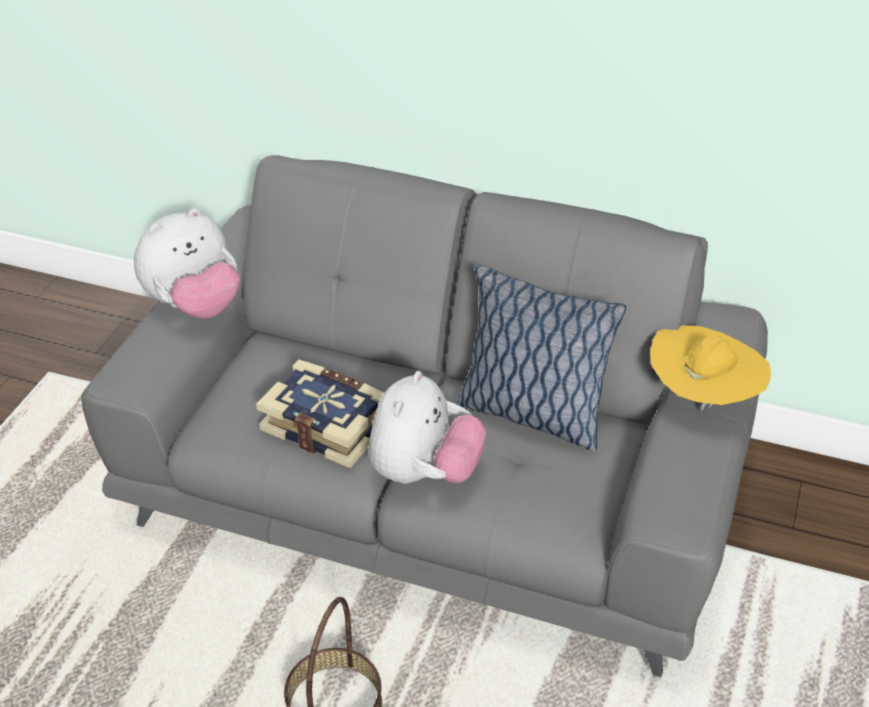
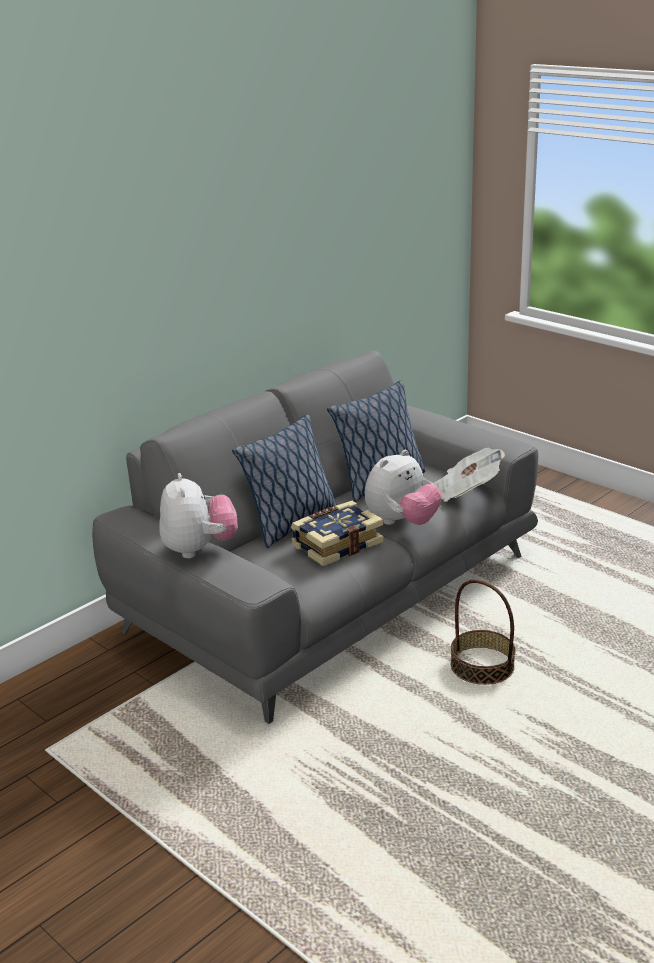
camera: 65 degrees left, 15 degrees down
plush toy [369,371,486,484] -> plush toy turned 90 degrees clockwise [365,450,442,525]
yellow hat [650,326,771,411] -> none
none -> pillow [232,414,337,548]
none -> newspaper [433,448,505,502]

